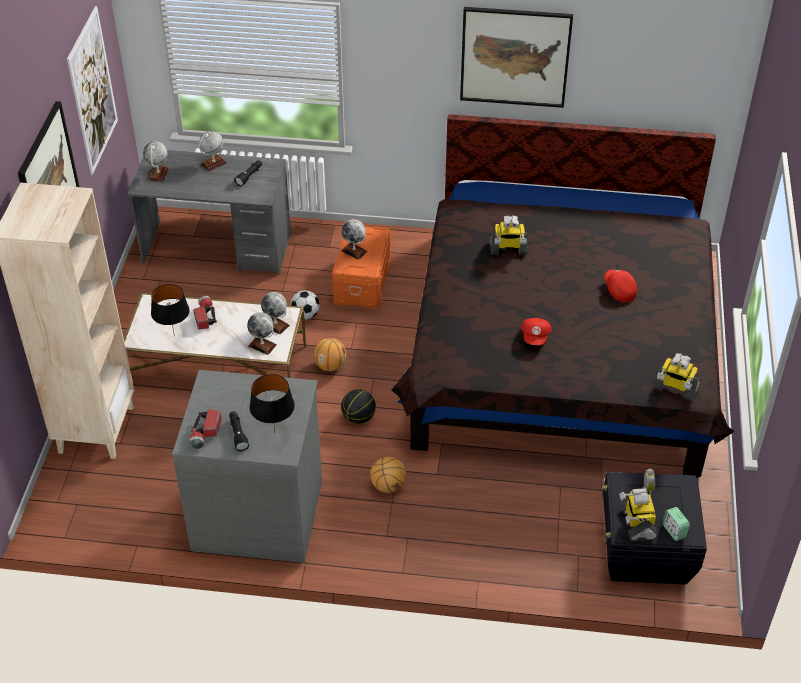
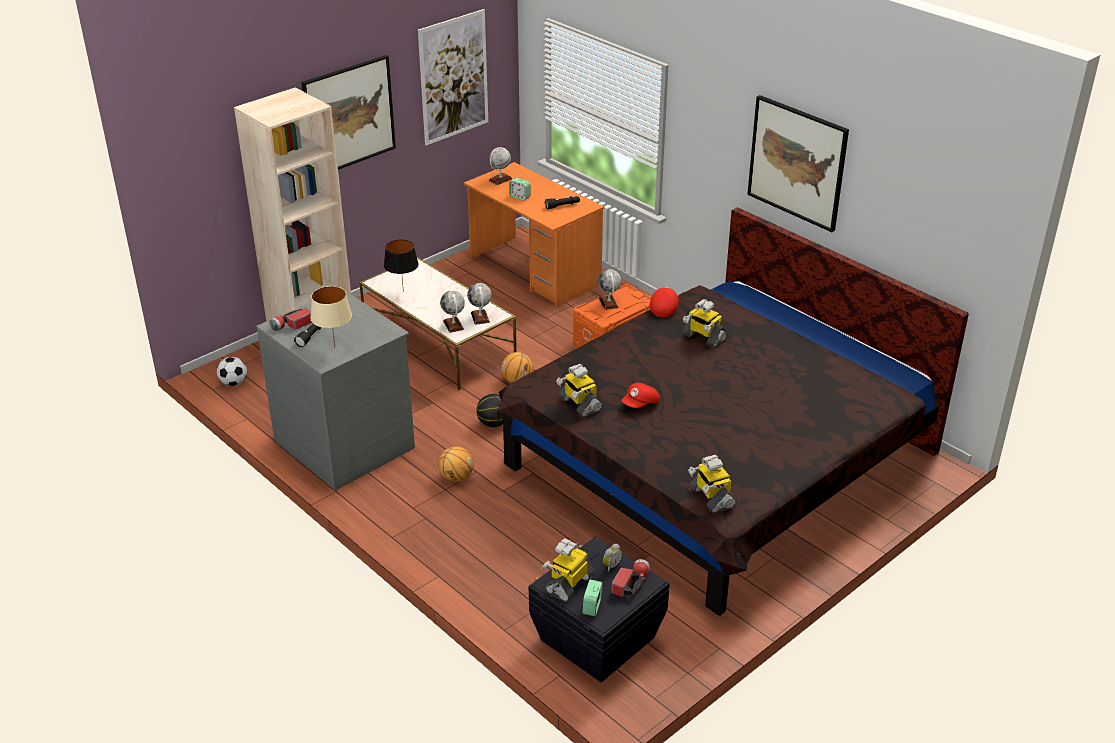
camera: 40 degrees right, 10 degrees down
grey desk [127,150,291,275] -> orange desk [464,162,604,307]
flashlight [194,296,217,329] -> flashlight moved to [612,559,650,597]
globe [199,131,227,171] -> none
black table lamp [250,374,295,433] -> beige table lamp [310,286,352,346]
football [290,290,320,320] -> football moved to [217,357,247,386]
red cap [604,270,637,303] -> red cap moved to [650,287,679,317]
none -> alarm clock [510,178,531,200]
none -> toy robot [556,364,603,417]

